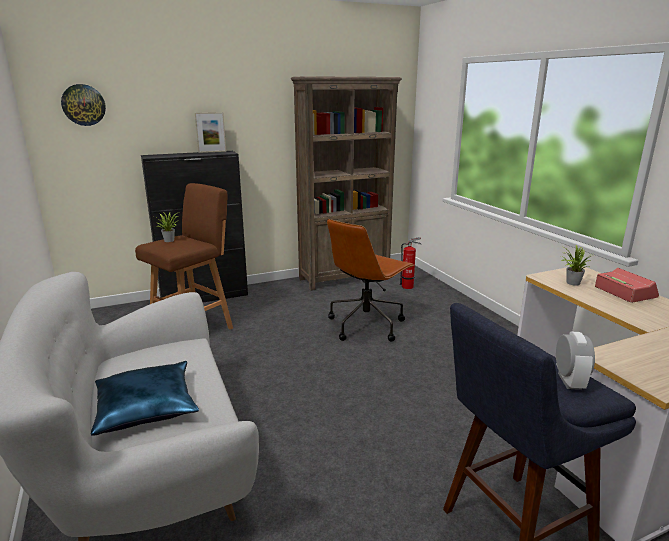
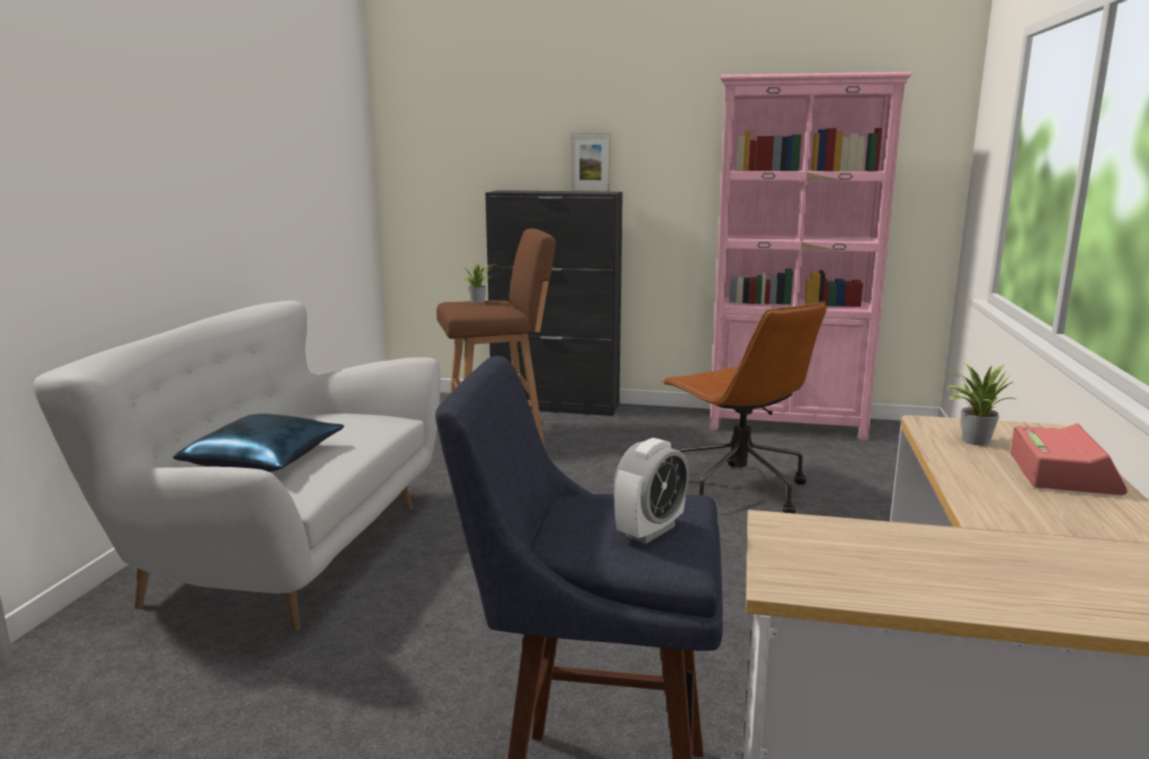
camera: 35 degrees right, 5 degrees down
wall clock [61,84,106,126] -> none
brown bookcase [291,76,402,291] -> pink bookcase [710,71,912,440]
brown office chair [327,219,414,342] -> brown office chair turned 105 degrees counterclockwise [662,302,827,514]
fire extinguisher [400,237,422,289] -> none

